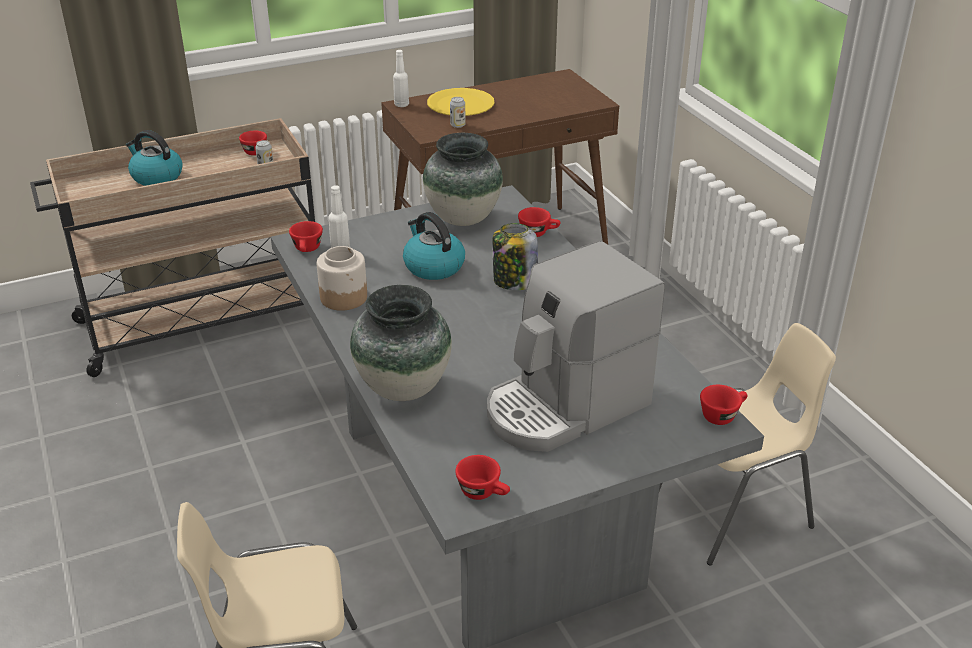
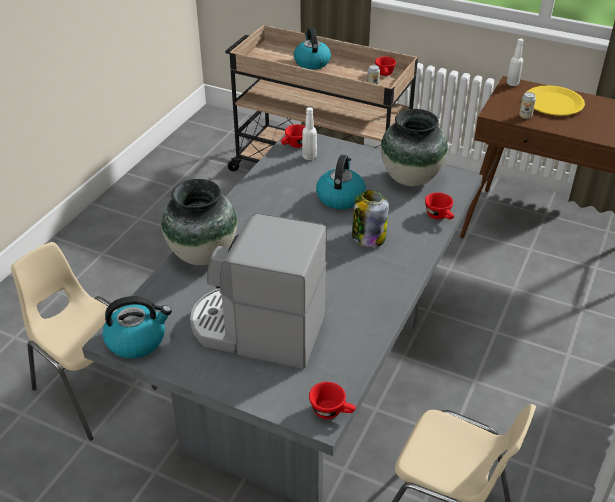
camera: 50 degrees right, 5 degrees up
jar [317,246,367,311] -> none
red cup [455,455,510,500] -> kettle [102,296,172,359]

